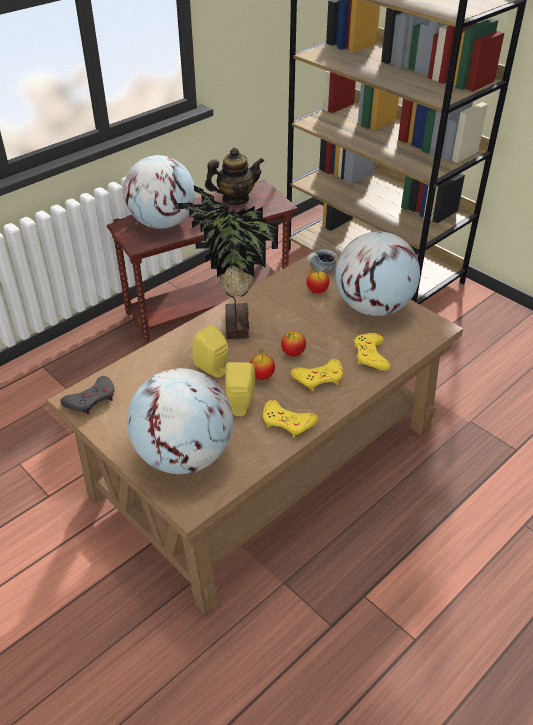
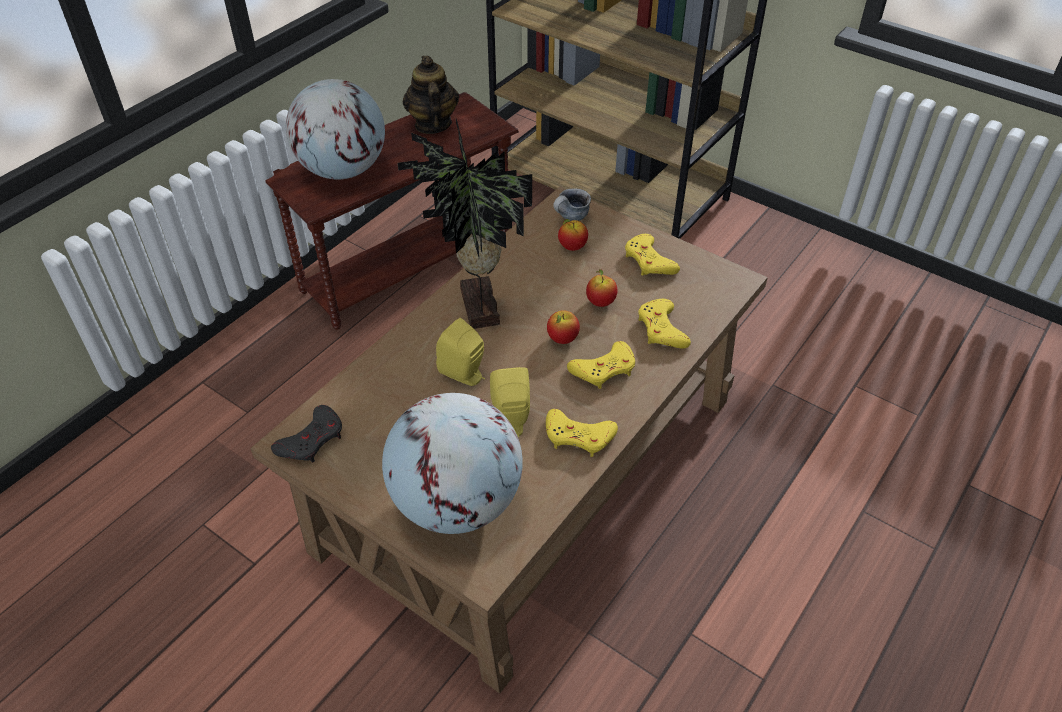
camera: 10 degrees left, 5 degrees up
teapot [205,147,264,205] -> teapot turned 75 degrees counterclockwise [403,56,459,134]
apple [250,349,275,380] -> apple moved to [586,269,618,307]
globe [336,231,420,316] -> yellow game controller [625,234,680,276]

